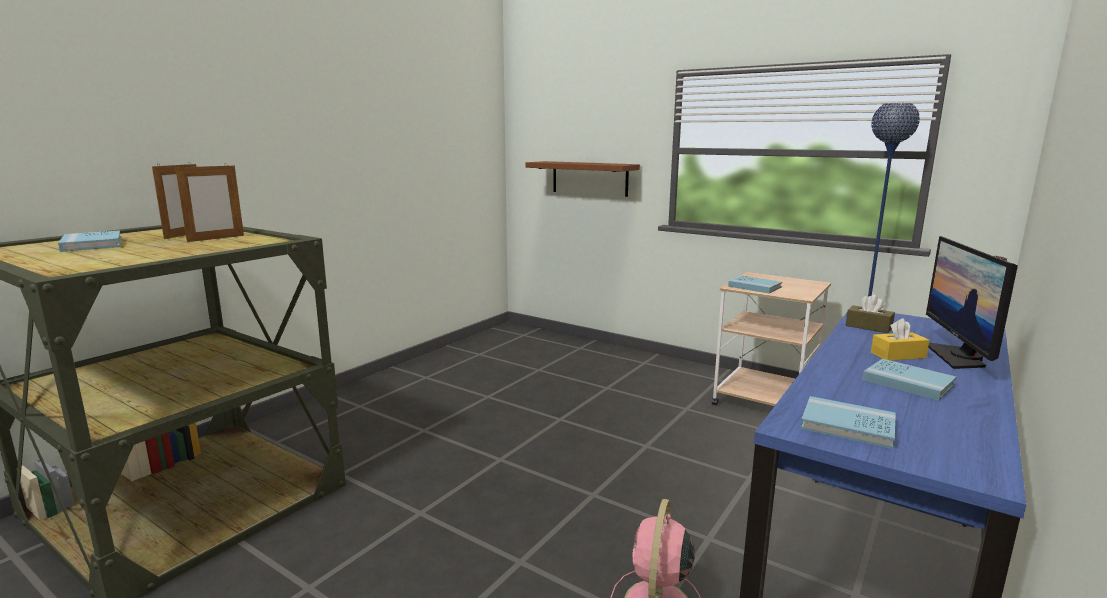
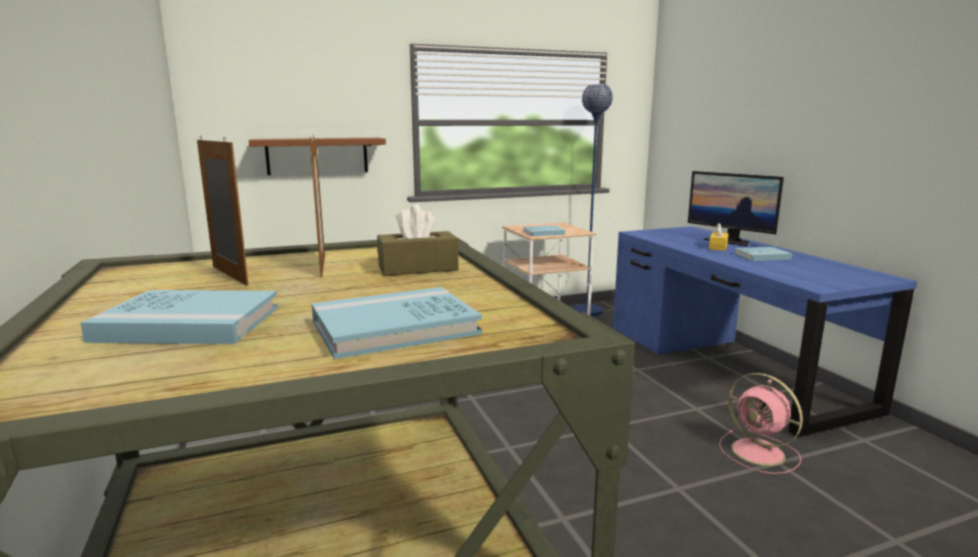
camera: 55 degrees left, 0 degrees up
blue book [801,396,896,449] -> blue book moved to [312,287,482,359]
brown tissue box [846,295,895,333] -> brown tissue box moved to [377,204,459,276]

